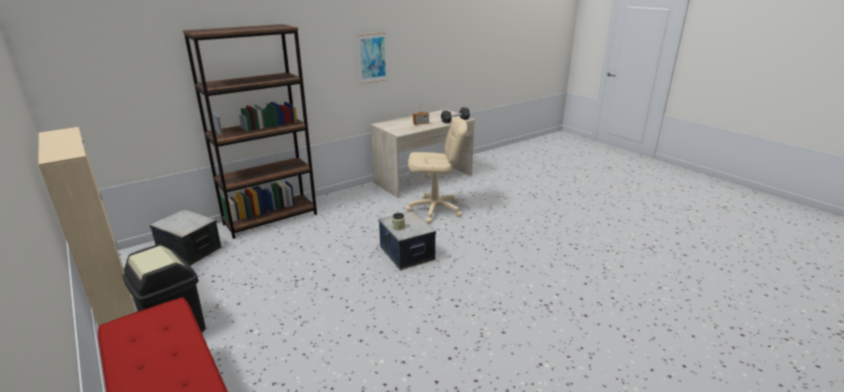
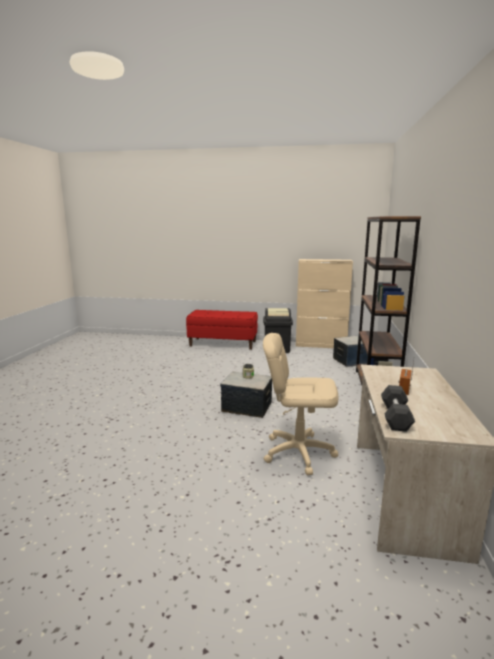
camera: 135 degrees right, 10 degrees down
picture [358,33,387,84] -> none
beige office chair [406,118,467,223] -> beige office chair turned 60 degrees clockwise [263,333,338,475]

